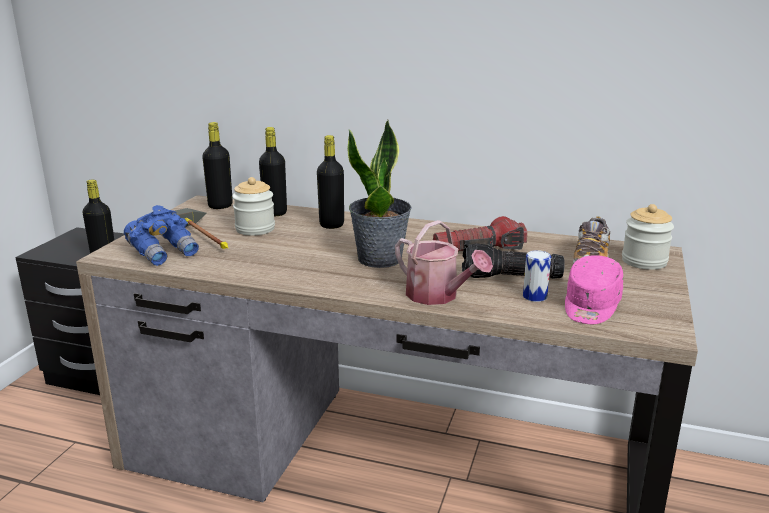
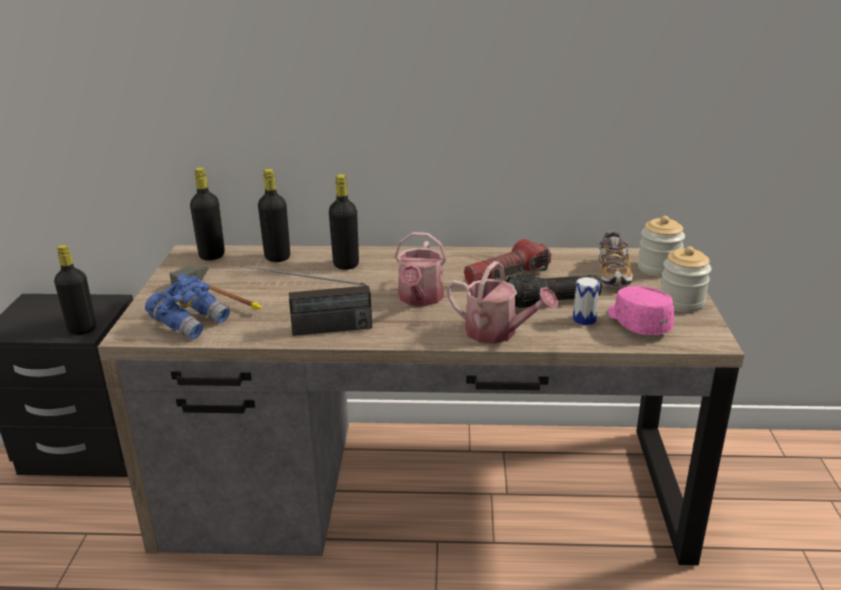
camera: 15 degrees left, 5 degrees up
jar [232,177,275,236] -> jar moved to [660,246,711,312]
potted plant [348,120,412,268] -> watering can [395,232,447,306]
pink cap [565,255,623,324] -> pink cap turned 150 degrees clockwise [608,286,674,335]
none -> radio [240,265,372,336]

